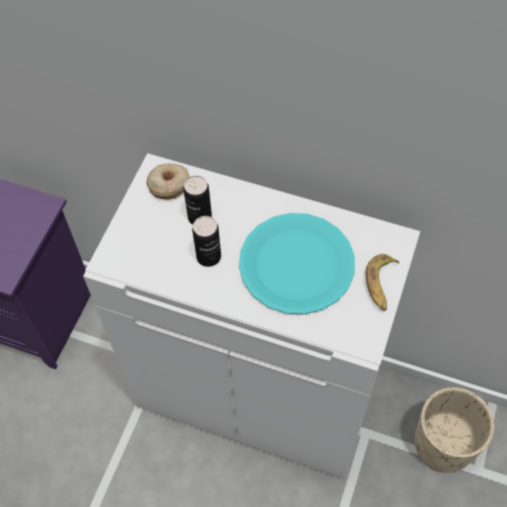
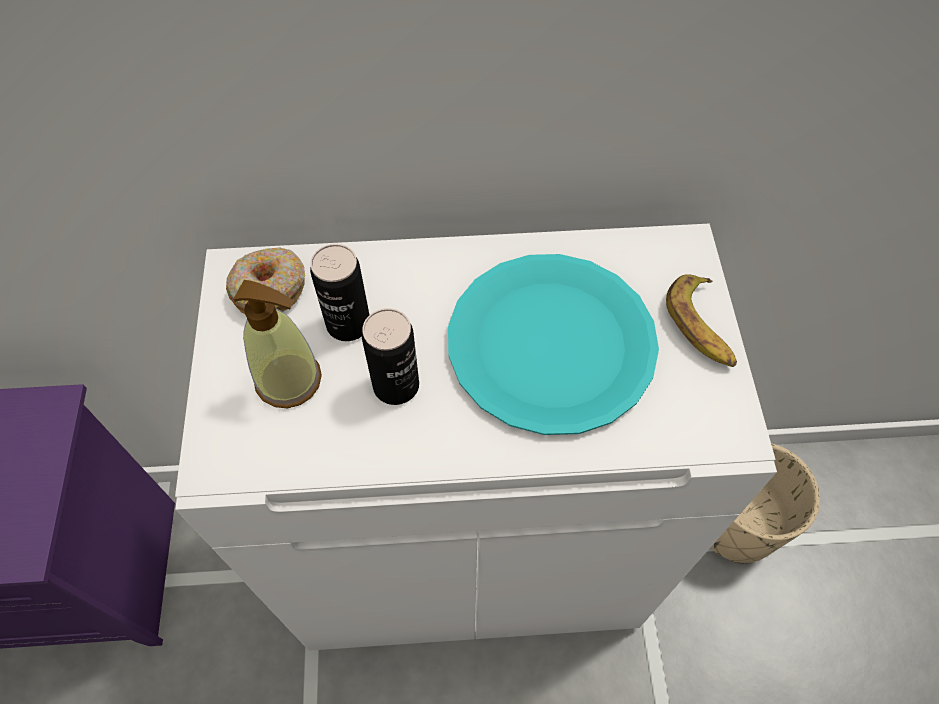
camera: 25 degrees left, 0 degrees up
none -> soap dispenser [233,280,322,408]

